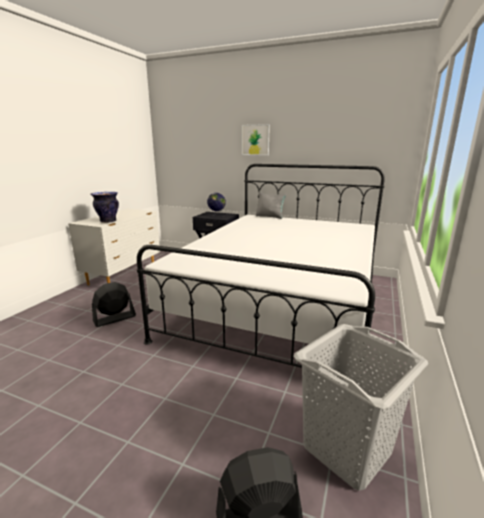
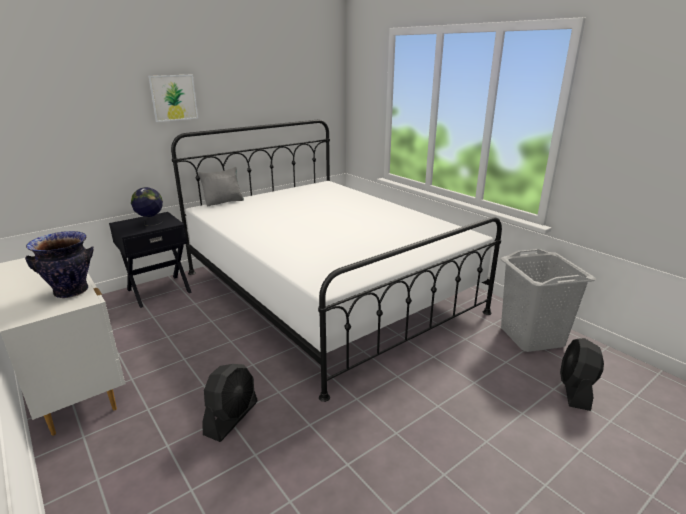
camera: 60 degrees left, 5 degrees up
black fan [92,282,136,327] -> black fan turned 150 degrees counterclockwise [203,364,258,442]

